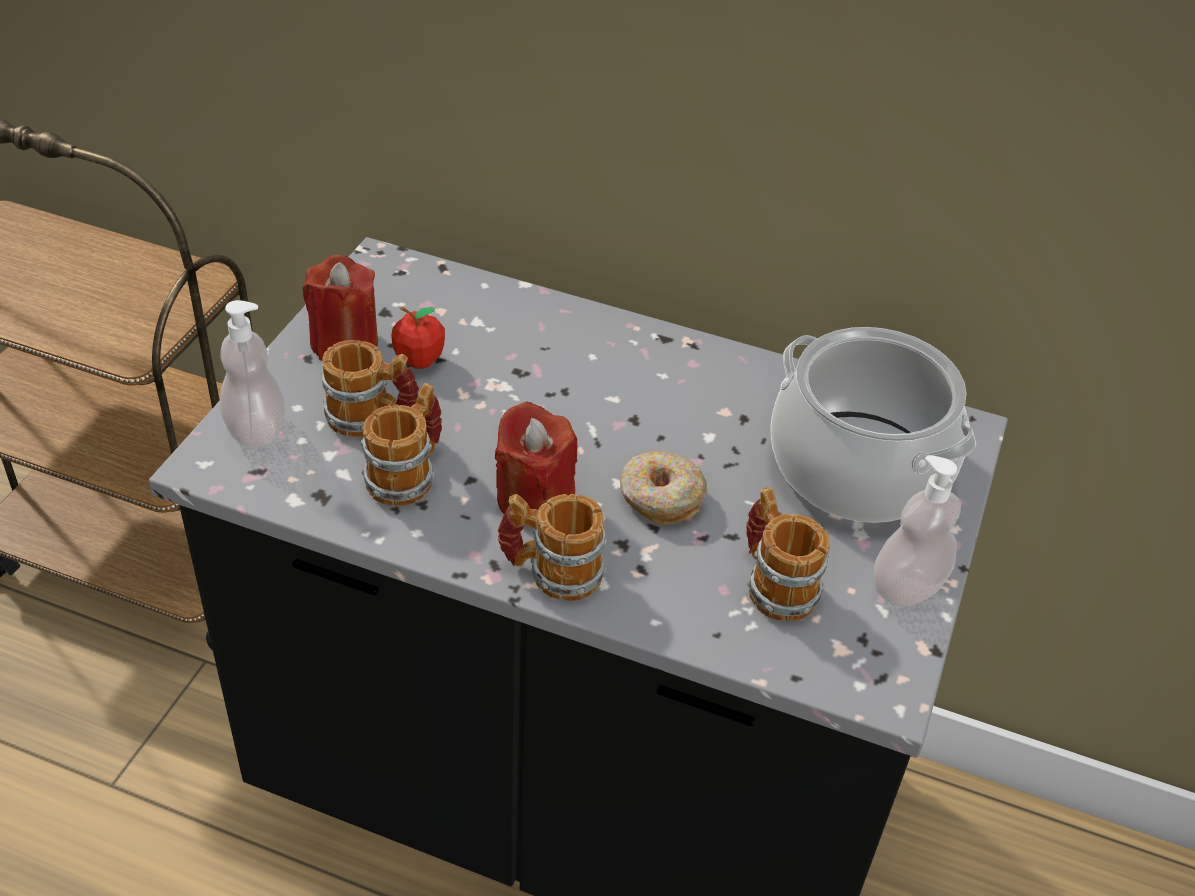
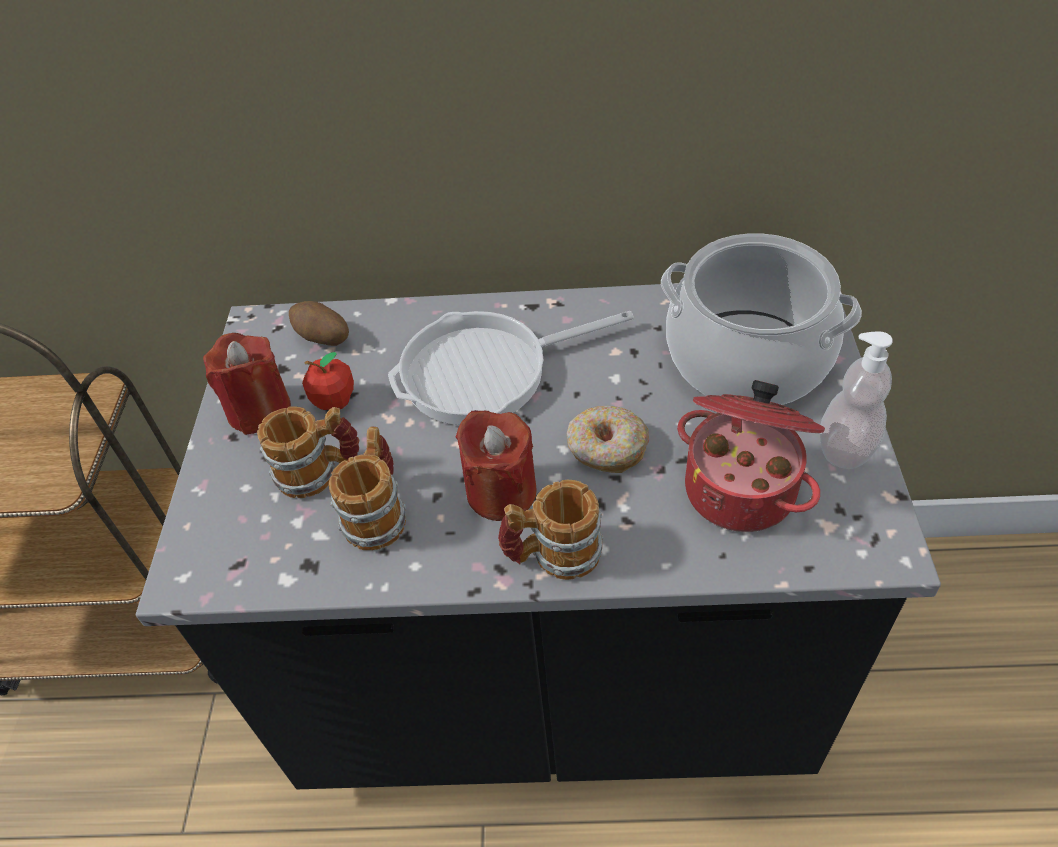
camera: 15 degrees left, 5 degrees up
soap dispenser [220,300,285,449] -> none
mug [746,487,830,621] -> cooking pot [677,380,825,532]
none -> potato [289,301,349,346]
none -> frying pan [388,311,634,425]

